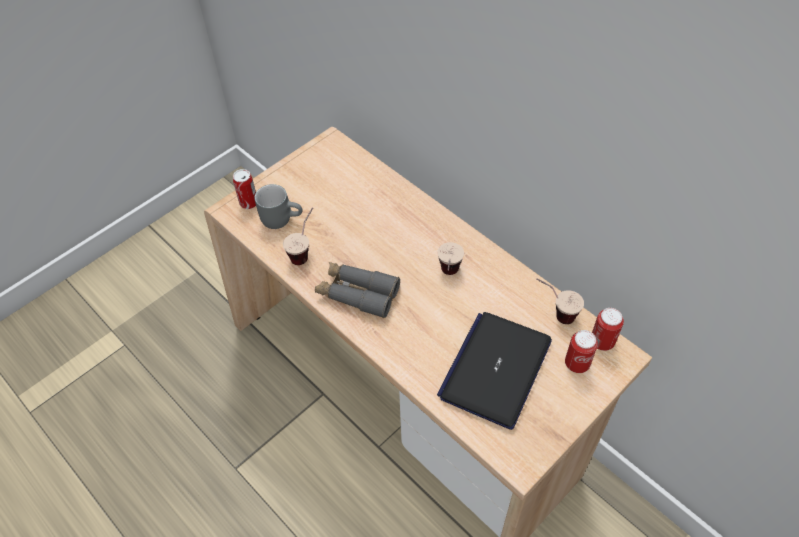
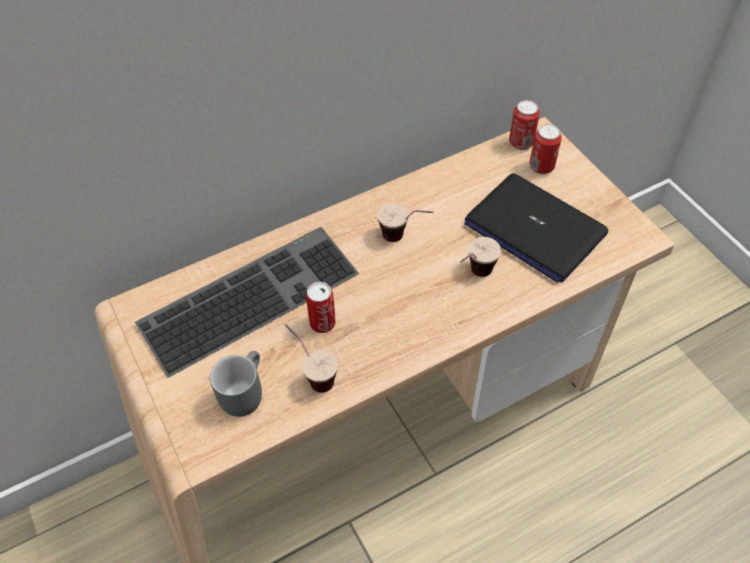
camera: 75 degrees left, 0 degrees up
can [233,169,256,209] -> can moved to [306,282,336,333]
grey binoculars [315,262,400,318] -> none
cup [536,278,584,324] -> cup moved to [460,237,501,277]
none -> keyboard [135,227,359,378]

